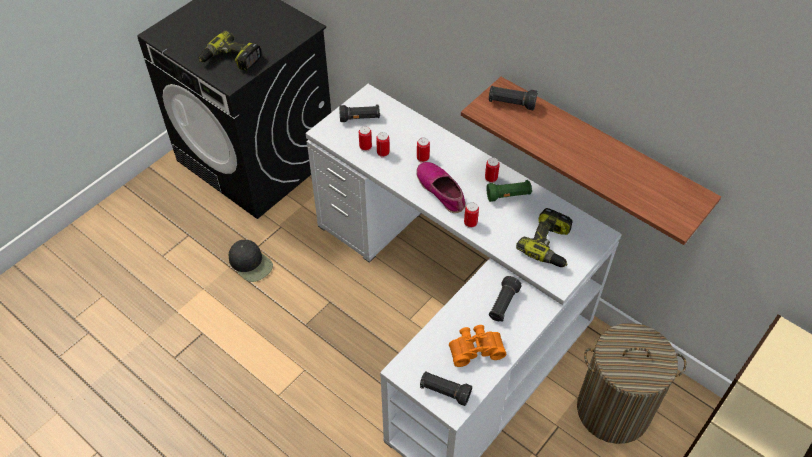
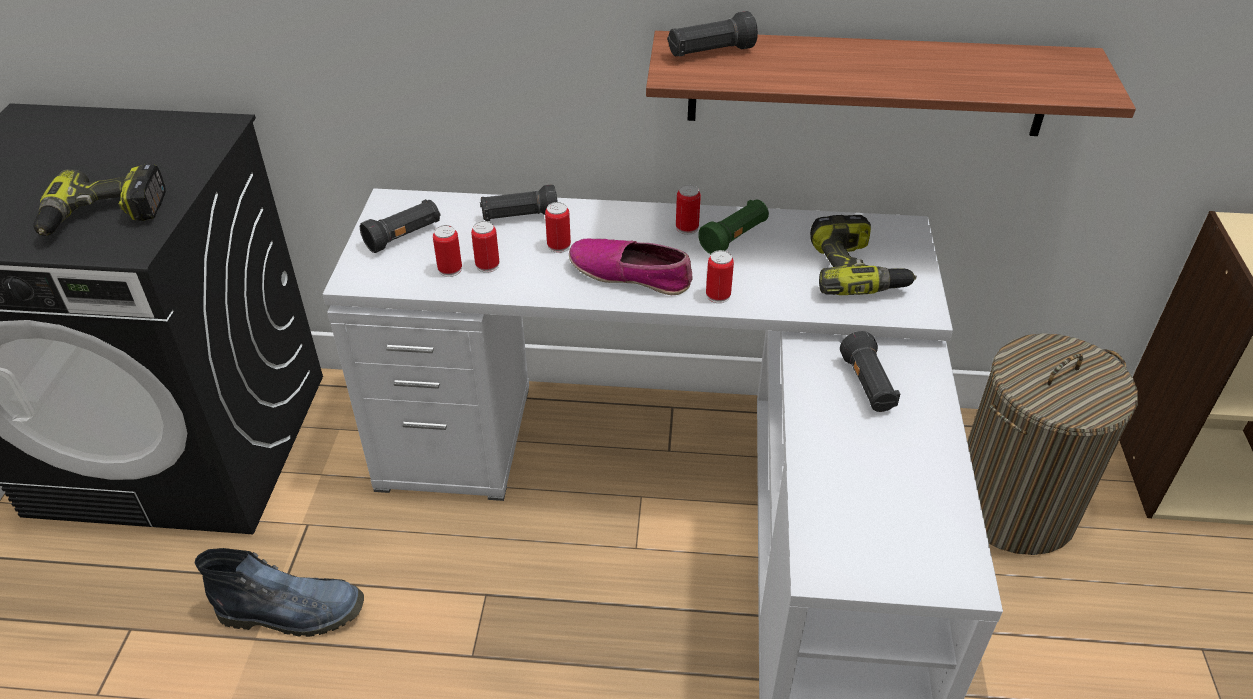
camera: 35 degrees left, 10 degrees down
black cap [229,240,273,282] -> boot [195,548,364,637]
black flashlight [420,371,472,406] -> black flashlight moved to [480,184,558,221]
orange binoculars [449,325,506,367] -> none

